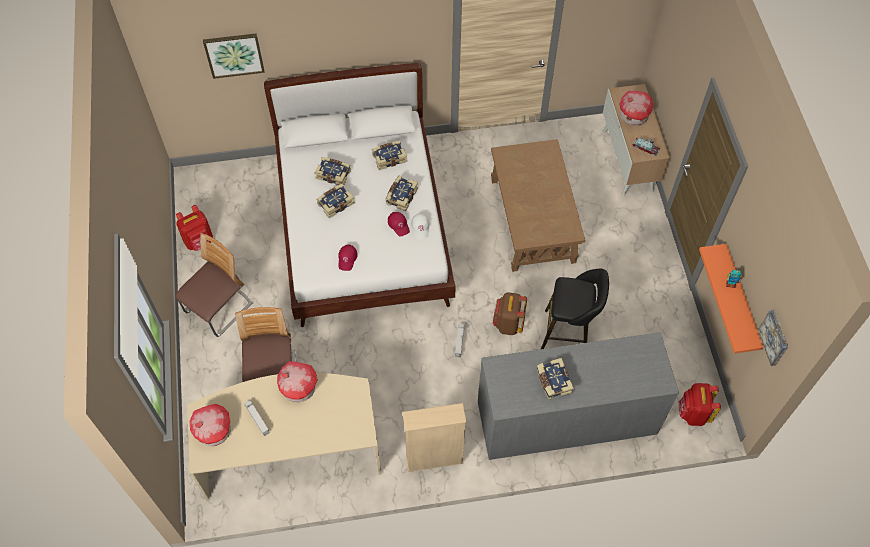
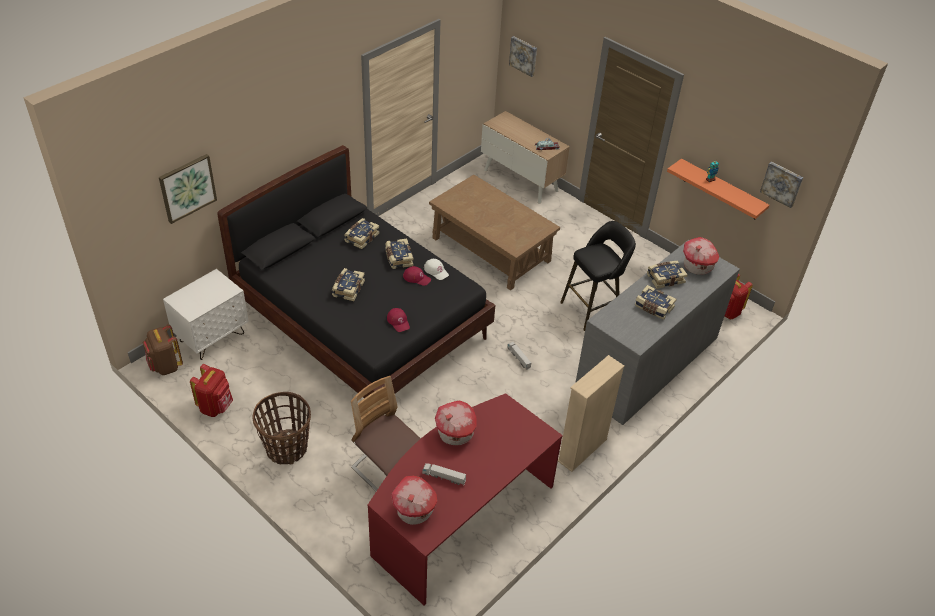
camera: 40 degrees left, 15 degrees down
chair [175,233,253,337] -> basket [252,392,311,464]
beige desk [187,373,381,501] -> red desk [368,393,563,606]
white bed [264,63,456,327] -> black bed [217,145,495,398]
book [314,157,351,185] -> book moved to [647,260,687,289]
brown backpack [493,292,527,335] -> brown backpack moved to [142,325,183,375]
toy house [619,91,654,126] -> toy house moved to [683,237,719,275]
none -> white nightstand [163,269,249,360]
none -> picture [509,36,537,77]

